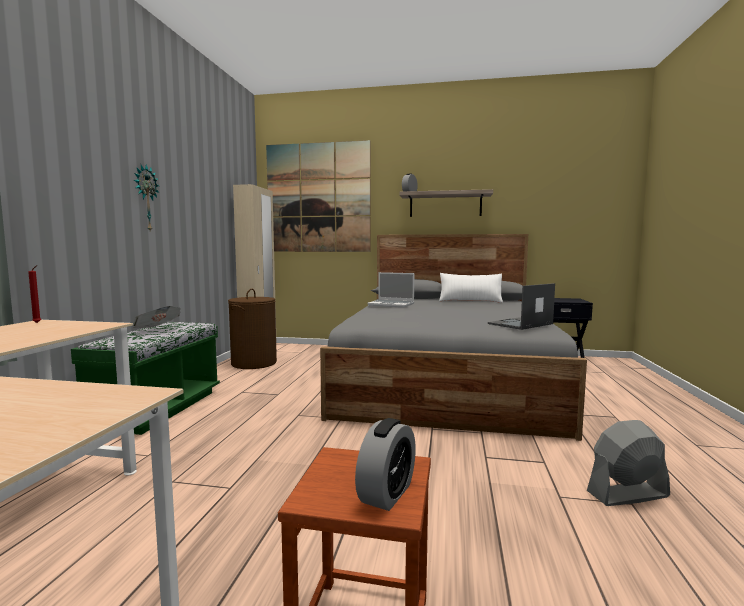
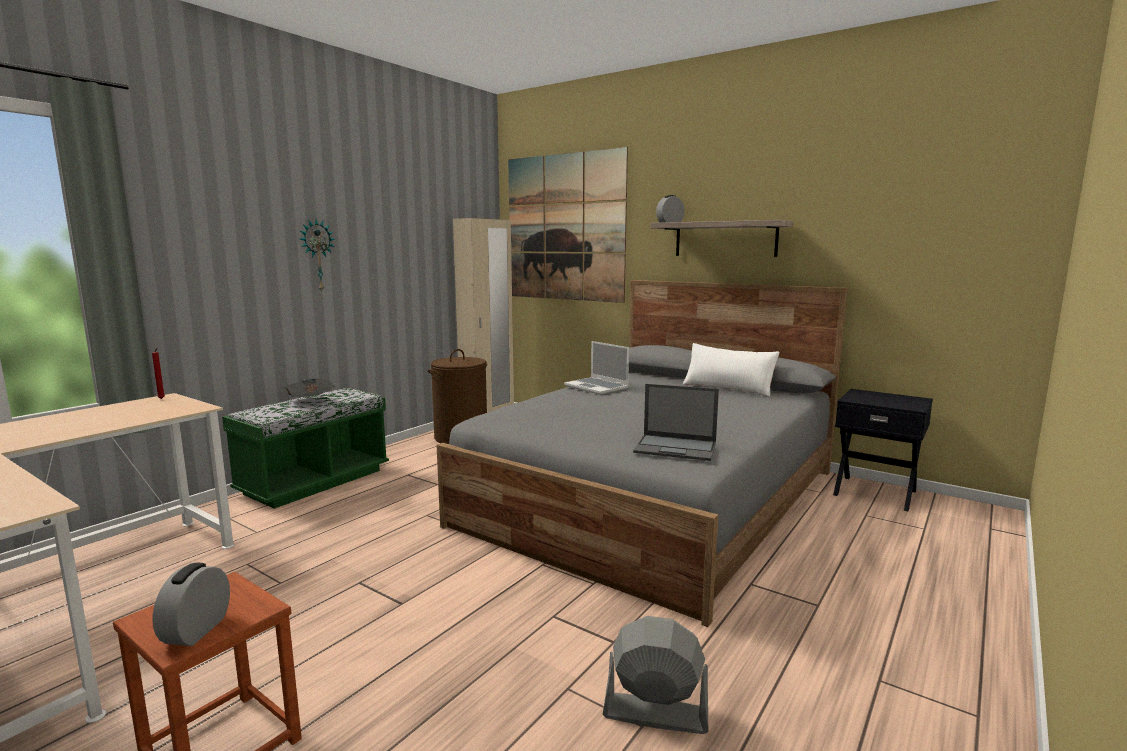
camera: 25 degrees right, 5 degrees up
alarm clock [355,418,416,511] -> alarm clock turned 135 degrees clockwise [152,563,230,646]
laptop [488,283,555,330] -> laptop turned 150 degrees counterclockwise [633,384,719,461]

